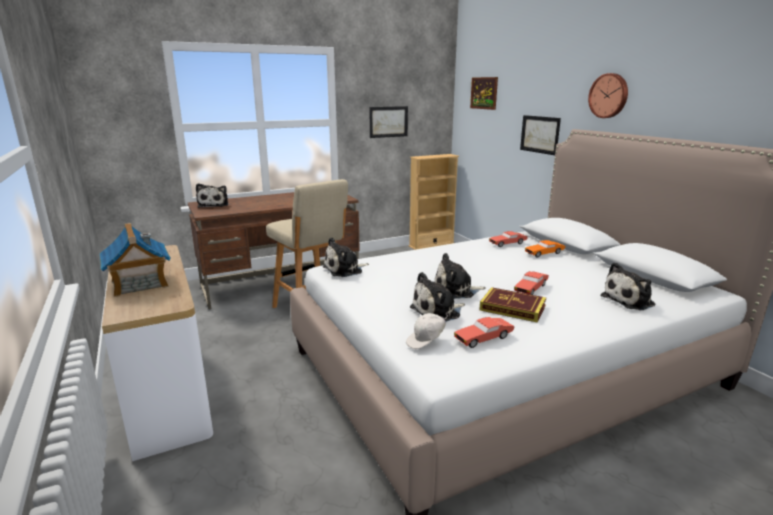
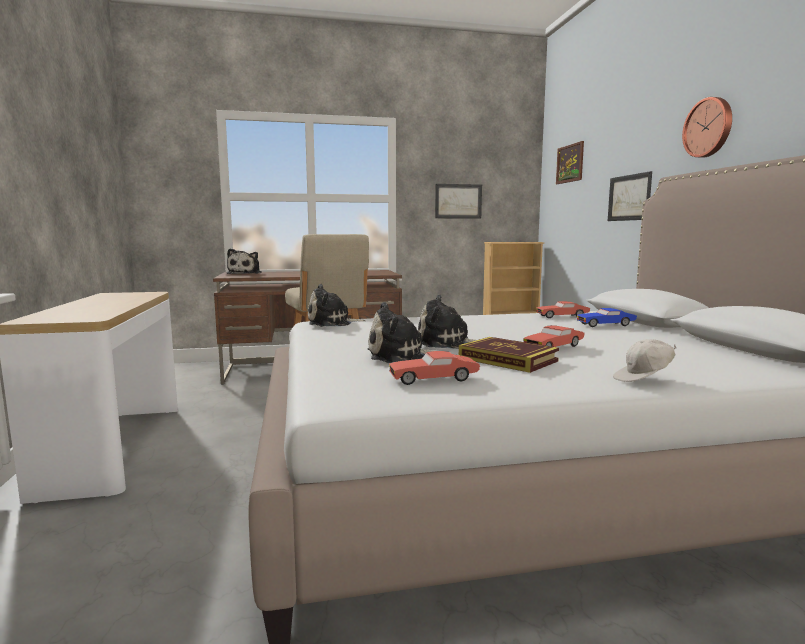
camera: 15 degrees right, 10 degrees down
toy house [99,223,171,297] -> none
white cap [406,313,448,349] -> white cap moved to [613,339,676,382]
orange toy car [525,240,565,257] -> blue toy car [577,308,637,327]
plush toy [601,262,655,310] -> none

